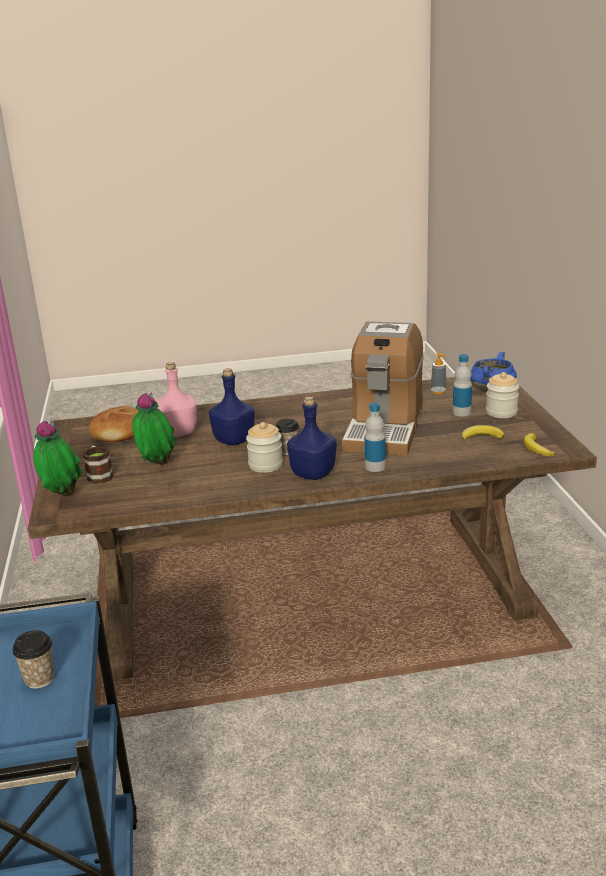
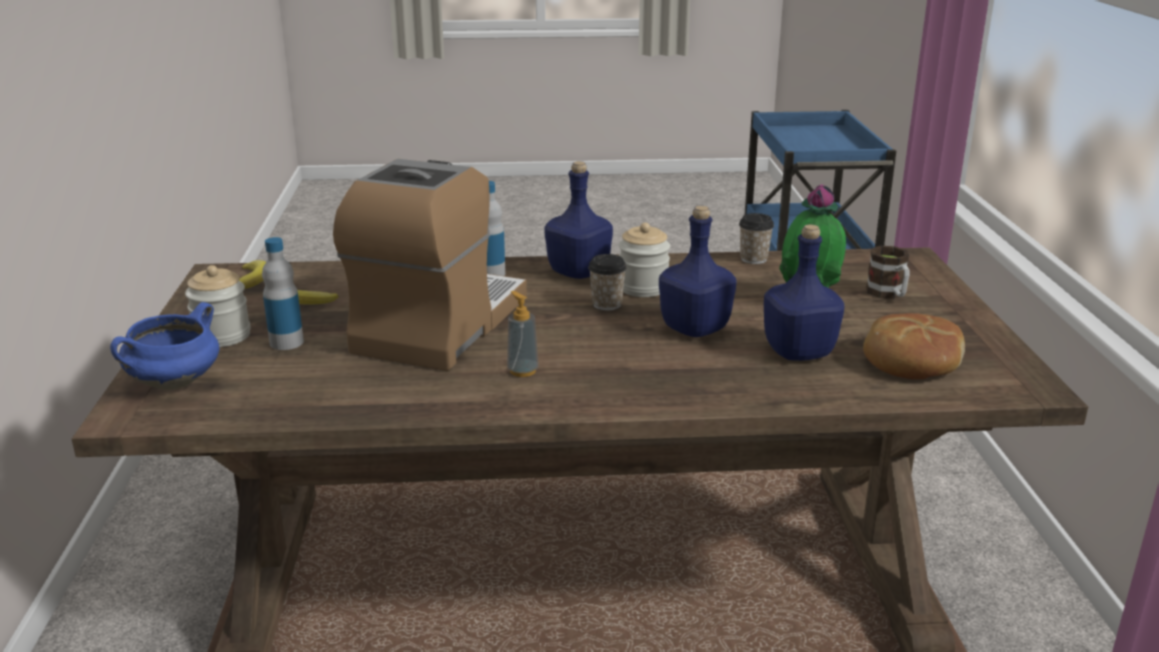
camera: 175 degrees left, 0 degrees up
cup [13,630,54,689] -> cup moved to [739,213,774,264]
potted plant [33,420,82,496] -> none
pink bottle [156,362,197,437] -> blue bottle [764,224,845,361]
soap dispenser [431,352,446,394] -> soap dispenser moved to [507,291,539,377]

